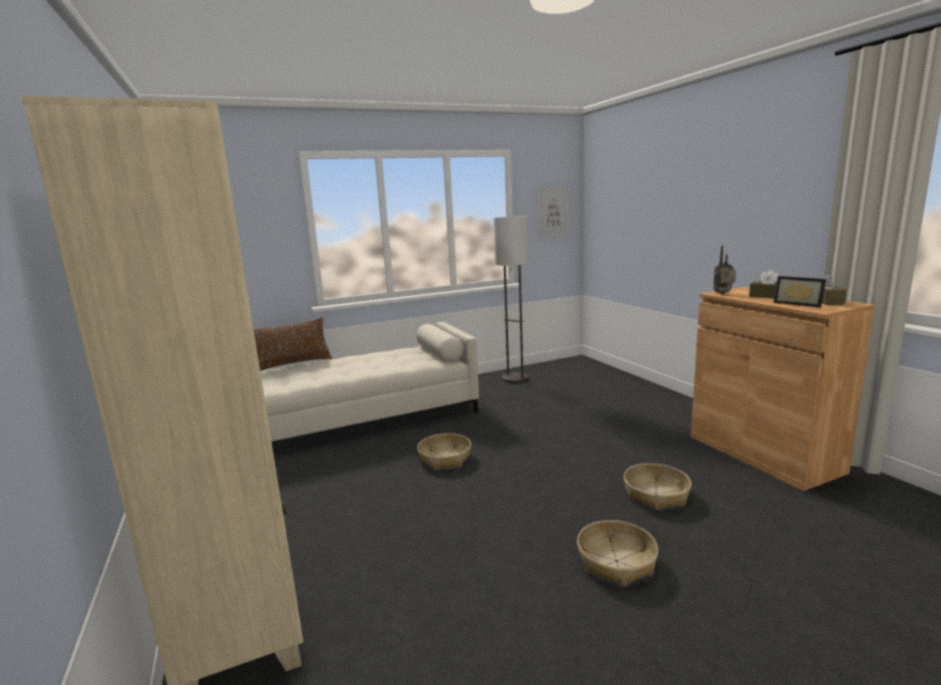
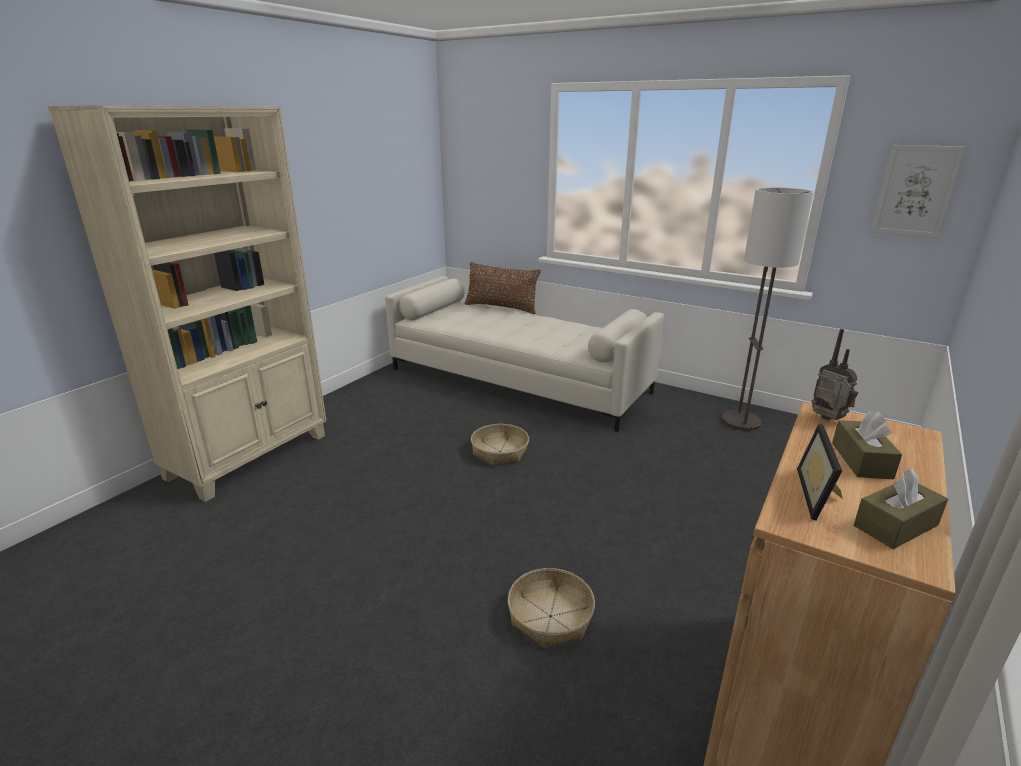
camera: 55 degrees right, 10 degrees up
basket [577,520,658,586] -> none

